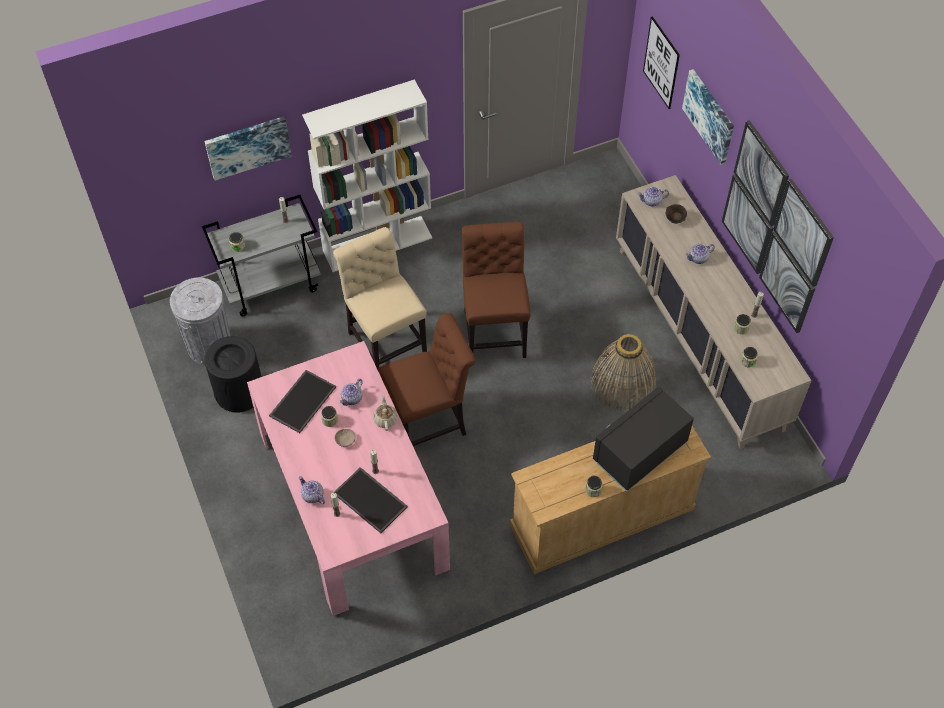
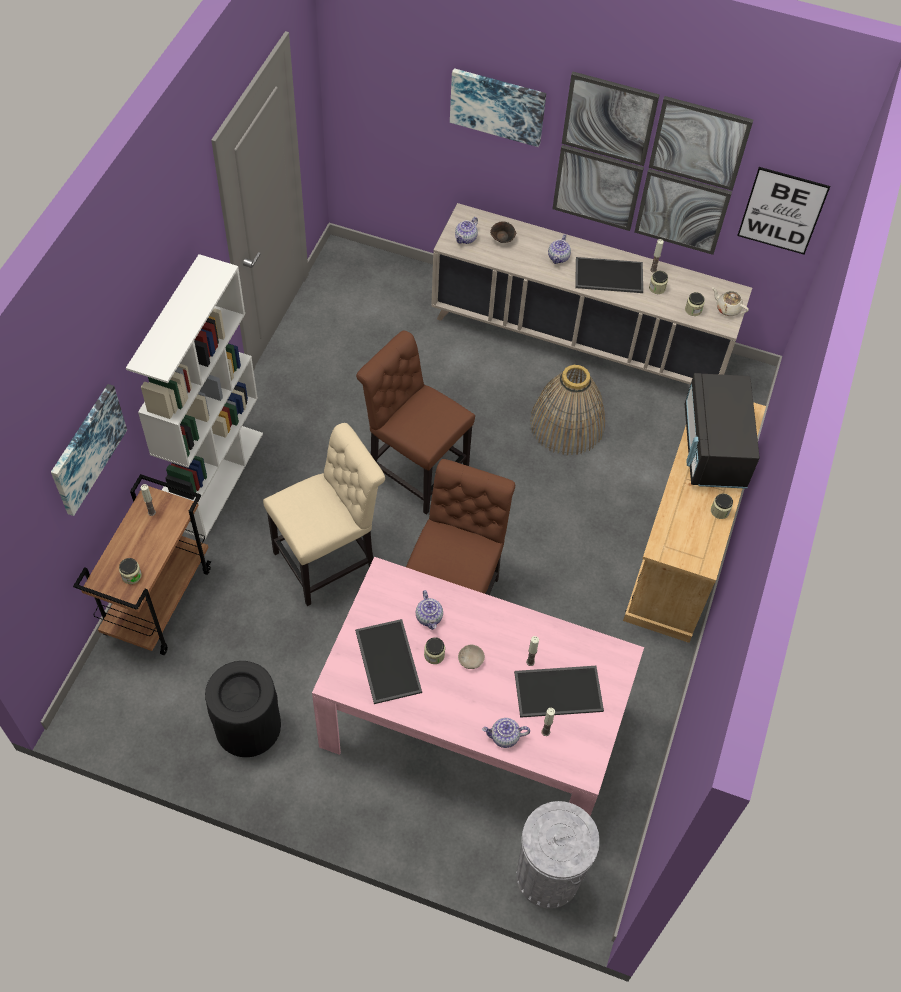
camera: 50 degrees left, 0 degrees up
grey trash can [170,277,231,365] -> grey trash can moved to [516,801,600,909]
grey cart [202,195,321,316] -> brown cart [73,474,211,655]
beige chair [333,227,427,372] -> beige chair turned 135 degrees clockwise [263,423,385,606]
beige teapot [373,394,398,431] -> beige teapot moved to [712,288,749,316]
picture [643,16,680,109] -> picture moved to [737,167,830,254]
none -> tray [575,257,643,293]

